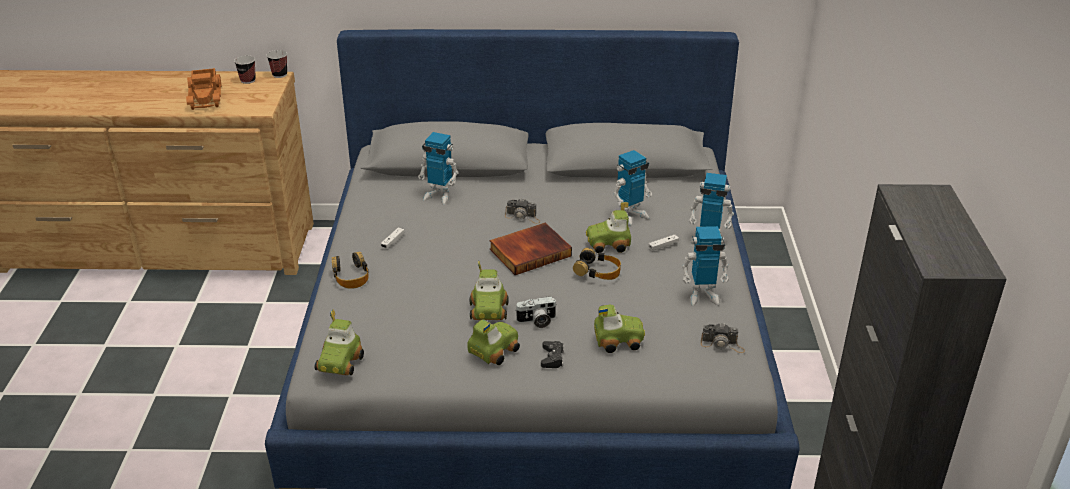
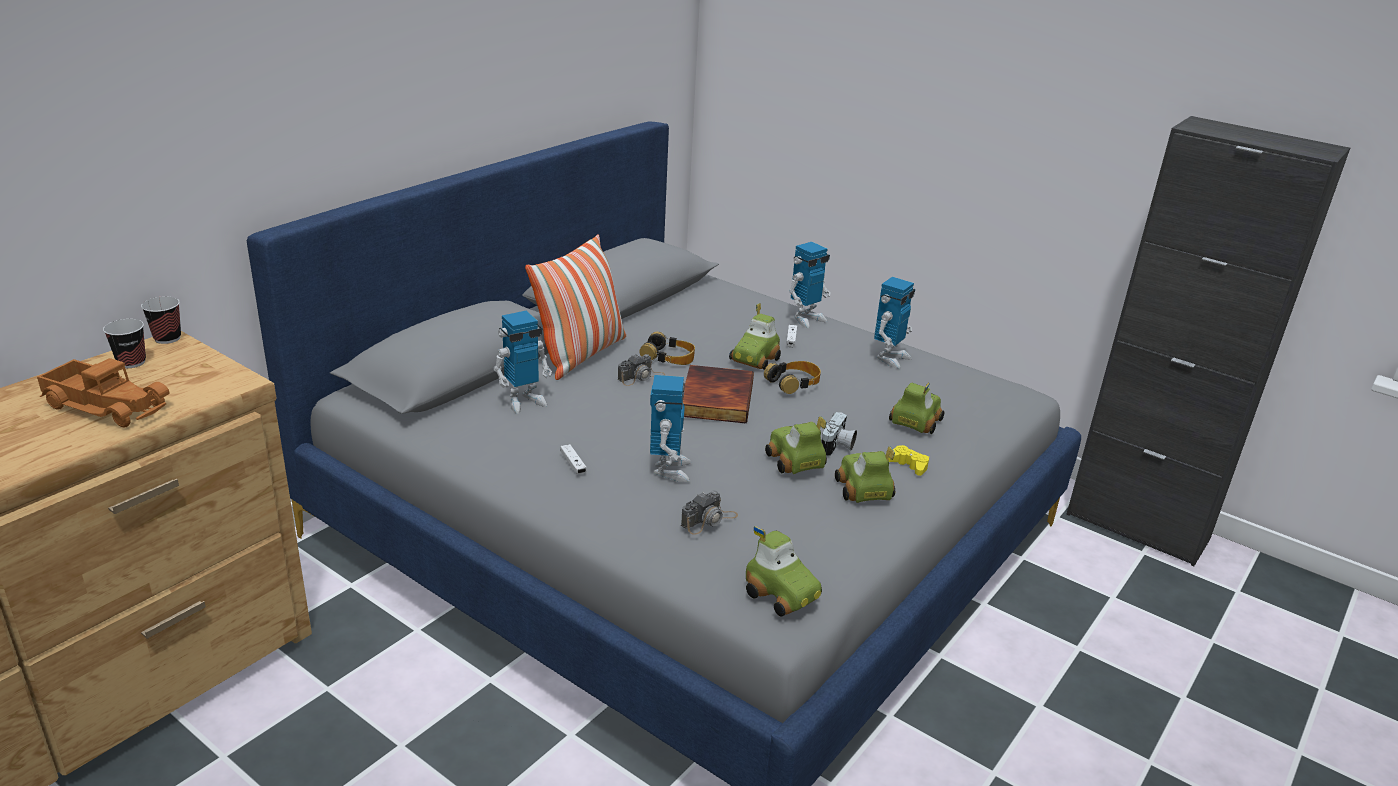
camera: 55 degrees left, 5 degrees down
headphones [332,252,369,289] -> headphones moved to [640,332,695,365]
toy car [470,261,509,320] -> toy car turned 150 degrees counterclockwise [765,416,827,474]
black game controller [541,341,564,368] -> yellow game controller [888,445,929,476]
toy robot [613,150,652,226] -> toy robot moved to [650,375,691,482]
camera [701,323,745,353] -> camera moved to [681,491,738,535]
none -> pillow [525,234,626,380]

